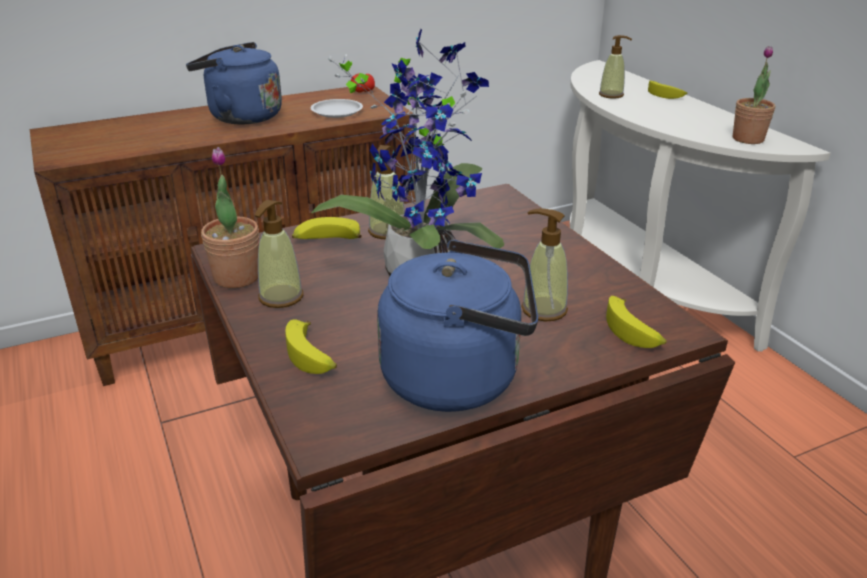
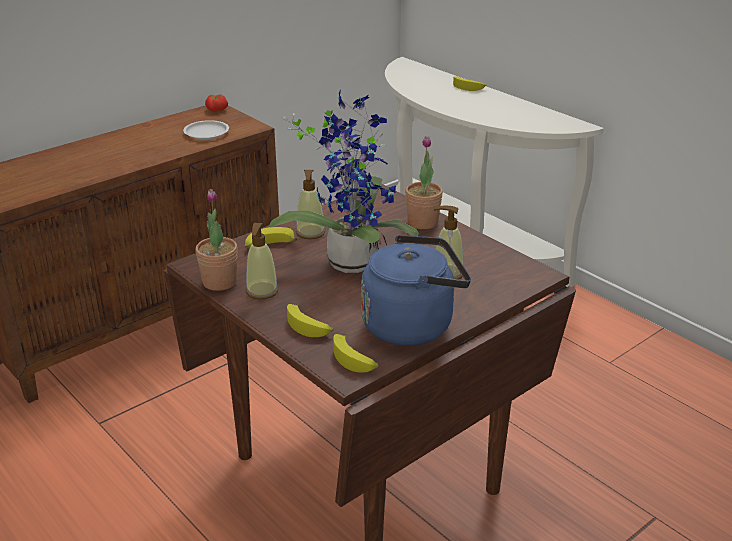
camera: 15 degrees left, 0 degrees up
blue kettle [186,42,282,125] -> none
soap dispenser [599,35,632,99] -> none
banana [606,296,667,348] -> banana moved to [333,334,379,372]
potted plant [733,46,775,144] -> potted plant moved to [405,136,443,229]

